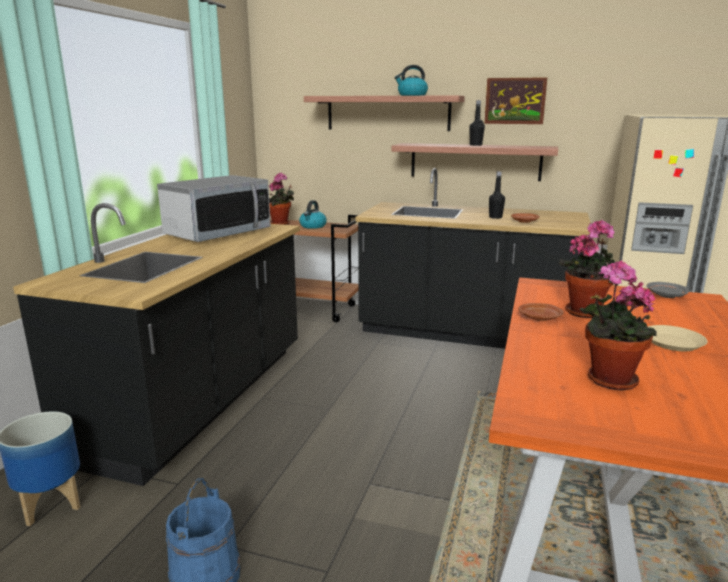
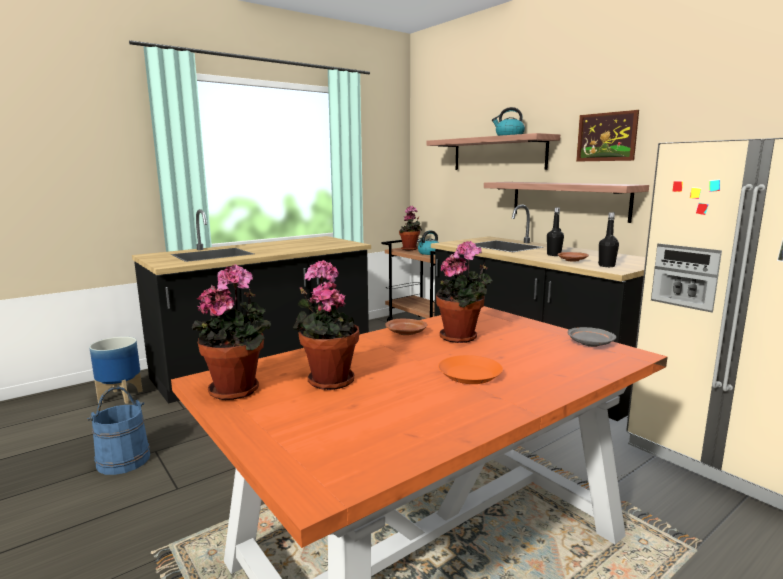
camera: 35 degrees right, 5 degrees down
microwave [157,175,271,242] -> none
black bottle [469,100,485,146] -> black bottle moved to [598,212,619,267]
beige plate [648,325,708,351] -> orange plate [438,355,503,384]
none -> potted plant [192,264,271,400]

